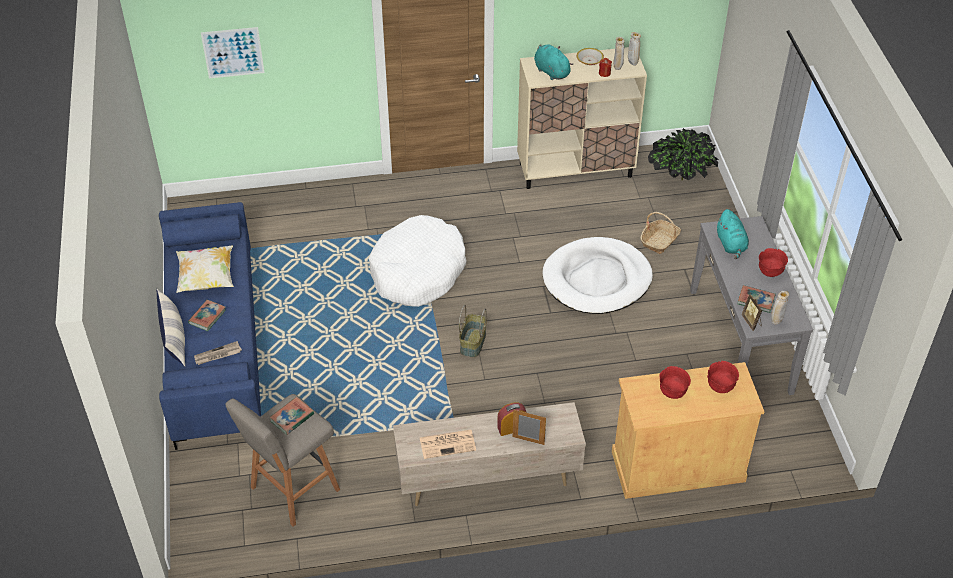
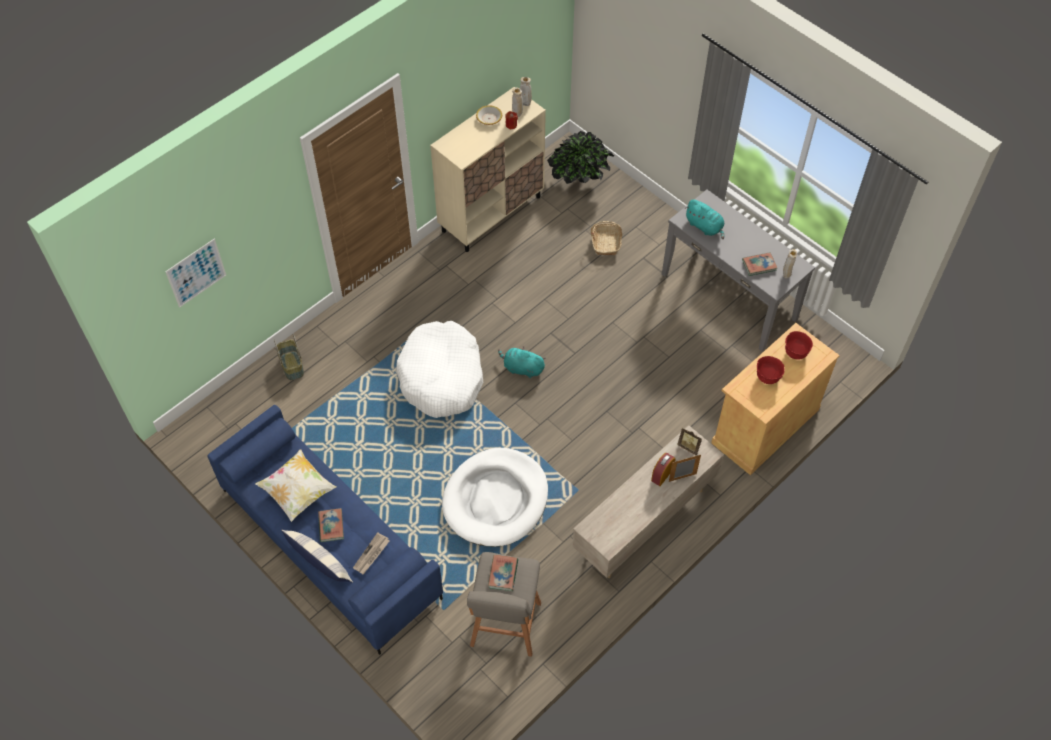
camera: 35 degrees left, 10 degrees up
newspaper [420,430,476,459] -> none
basket [459,305,487,357] -> basket moved to [274,334,304,380]
turquoise plush toy [534,44,574,80] -> turquoise plush toy moved to [498,346,545,378]
white dog bed [543,237,653,314] -> white dog bed moved to [442,448,548,547]
picture frame [741,293,762,331] -> picture frame moved to [677,428,702,455]
red bowl [759,248,788,277] -> none

